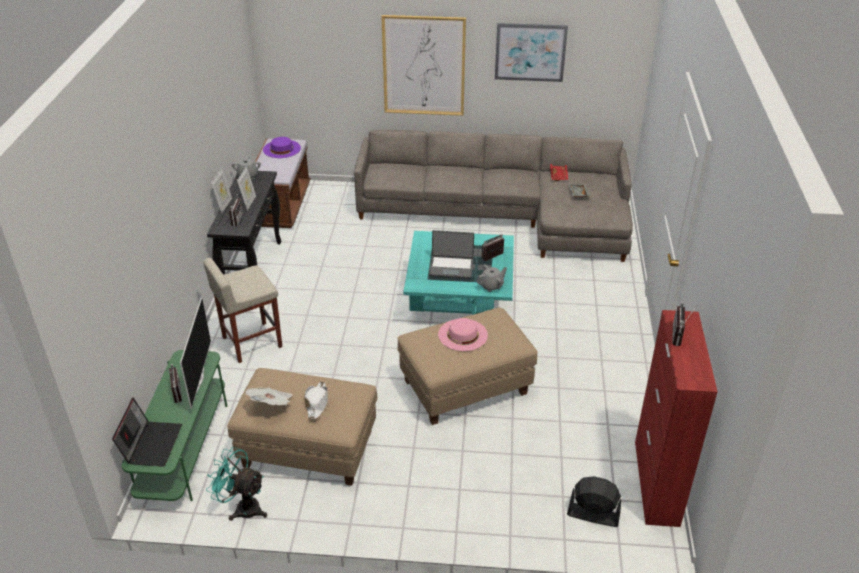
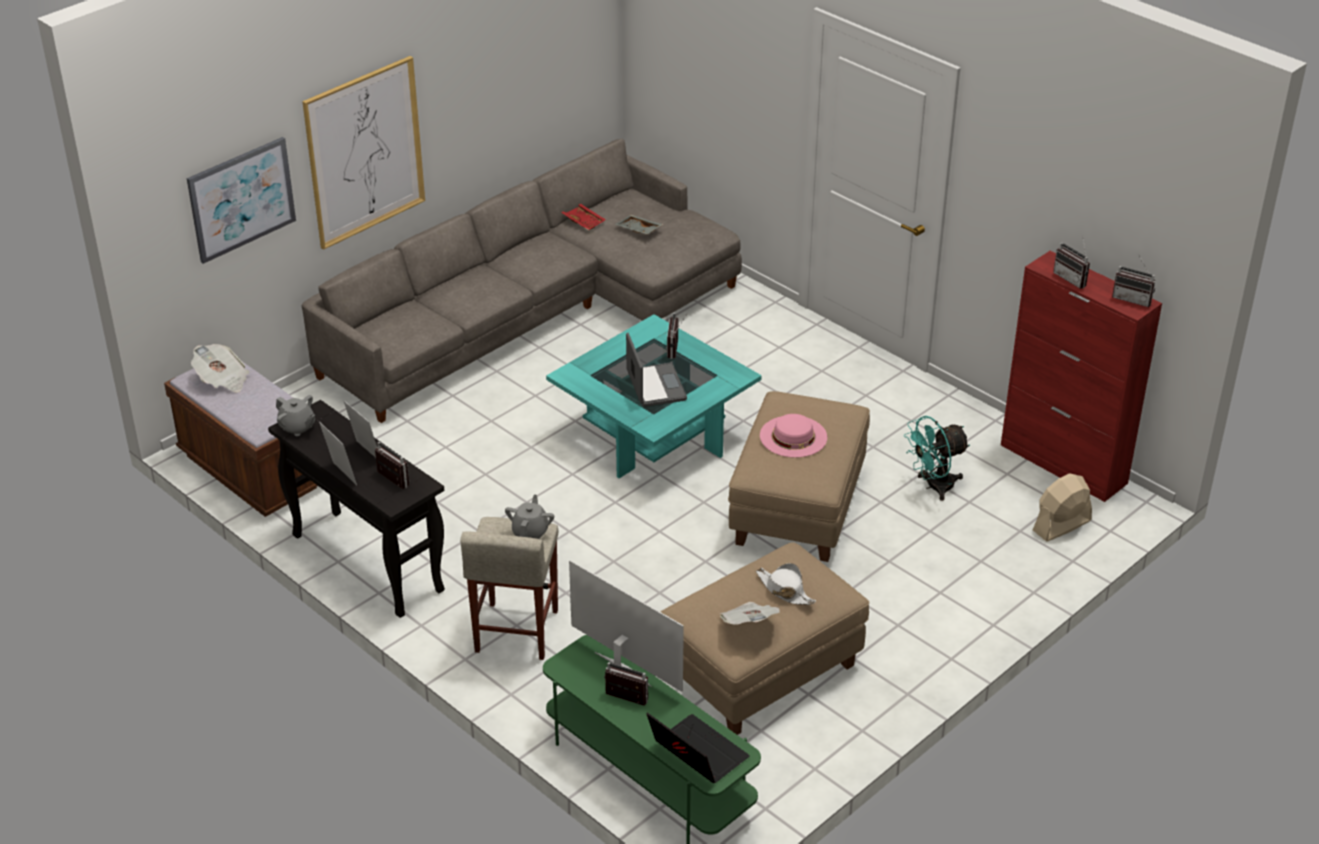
camera: 50 degrees left, 0 degrees up
turquoise fan [206,447,267,521] -> turquoise fan moved to [904,416,970,501]
purple hat [263,137,301,158] -> newspaper [191,344,249,393]
laptop [429,230,474,279] -> laptop turned 60 degrees counterclockwise [626,333,687,407]
grey teapot [477,264,507,292] -> grey teapot moved to [505,494,554,539]
picture [495,23,568,82] -> picture moved to [187,137,296,264]
black fan [567,476,622,527] -> beige fan [1033,473,1092,542]
none -> radio [1112,256,1155,307]

